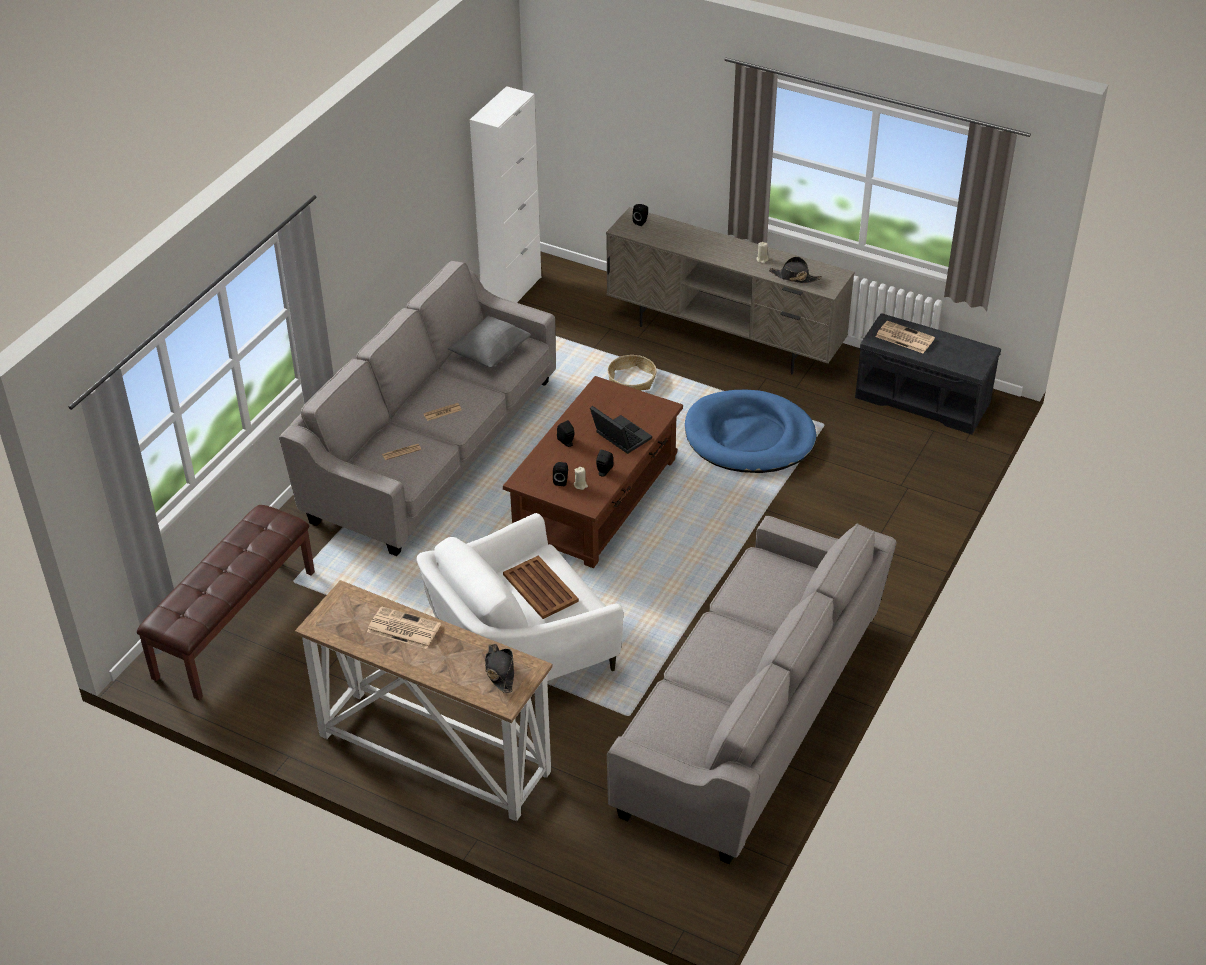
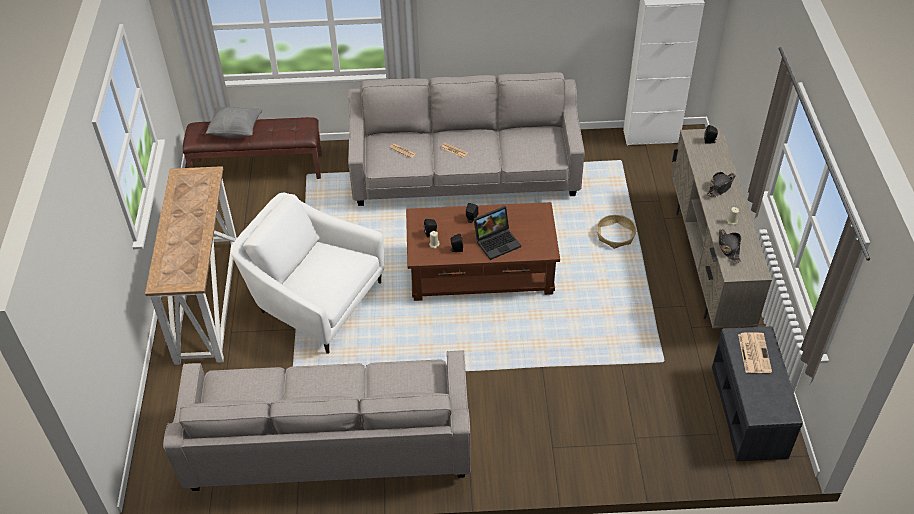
camera: 60 degrees right, 5 degrees up
newspaper [367,606,441,649] -> none
grey pillow [448,316,531,367] -> grey pillow moved to [206,107,263,138]
black hat [485,644,514,693] -> black hat moved to [707,172,736,197]
brown tray [503,555,579,619] -> none
laptop [590,406,652,454] -> laptop turned 45 degrees clockwise [474,206,521,260]
blue dog bed [685,390,817,473] -> none

